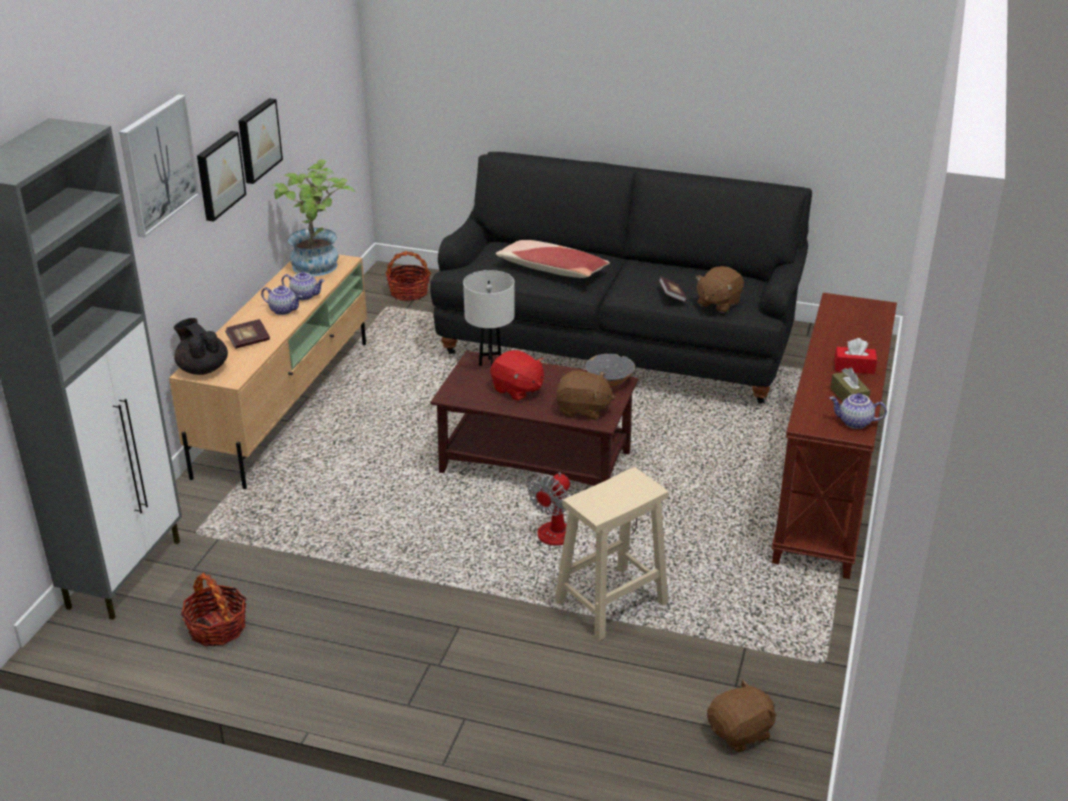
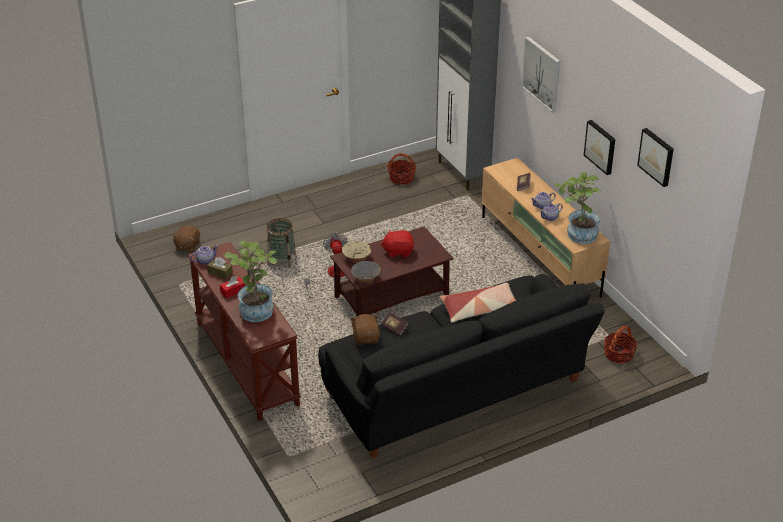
camera: 135 degrees right, 5 degrees up
black teapot [174,318,228,375] -> none
picture [197,131,246,221] -> picture moved to [637,128,674,187]
white table lamp [463,270,515,366] -> none
beige stool [555,467,669,640] -> basket [266,218,296,268]
brown plush toy [556,370,615,420] -> beige bowl [342,241,371,262]
none -> potted plant [224,241,278,322]

